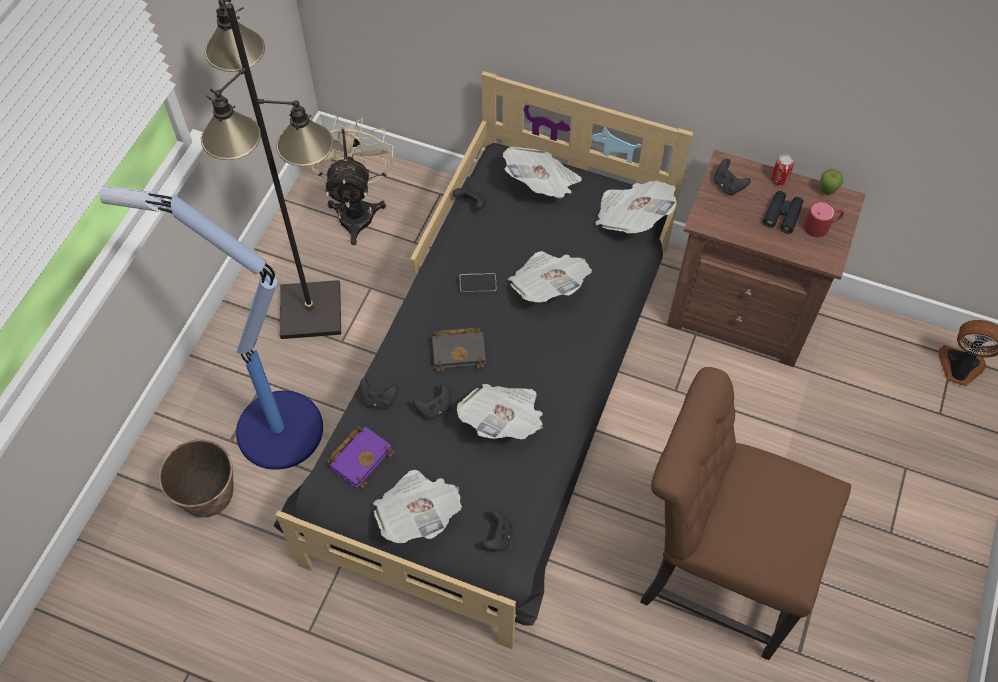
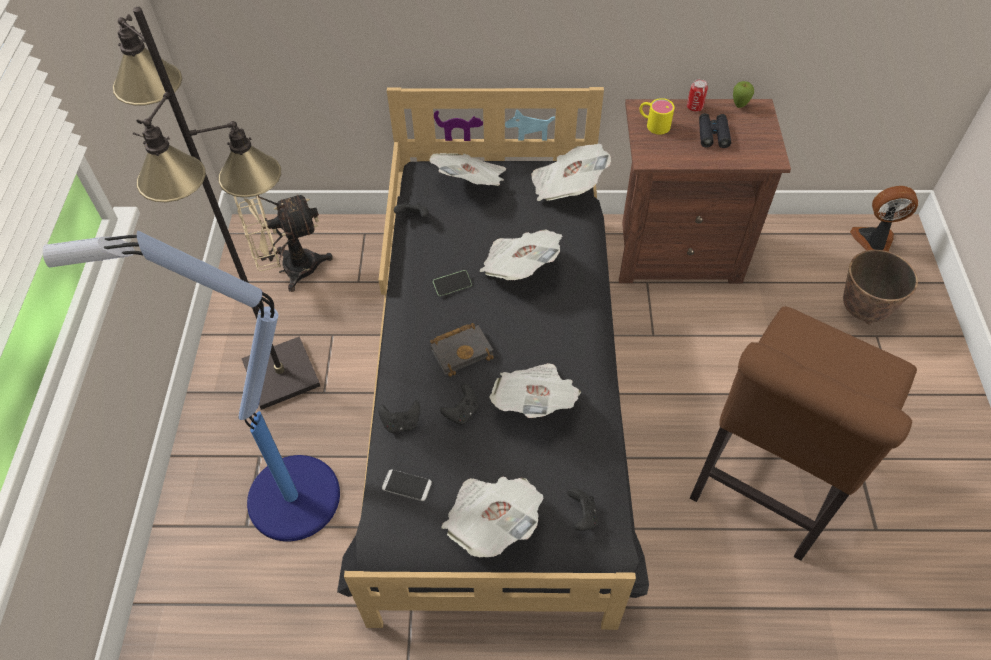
camera: 20 degrees left, 5 degrees down
planter [158,439,234,517] -> planter moved to [843,250,918,324]
beige fan [310,116,393,245] -> beige fan turned 90 degrees counterclockwise [234,195,333,292]
purple book [327,426,395,488] -> phone [382,469,432,501]
brown chair [640,367,851,660] -> brown chair turned 60 degrees counterclockwise [690,306,917,561]
black game controller [714,159,751,195] -> yellow mug [639,98,675,135]
red mug [804,200,844,237] -> none

